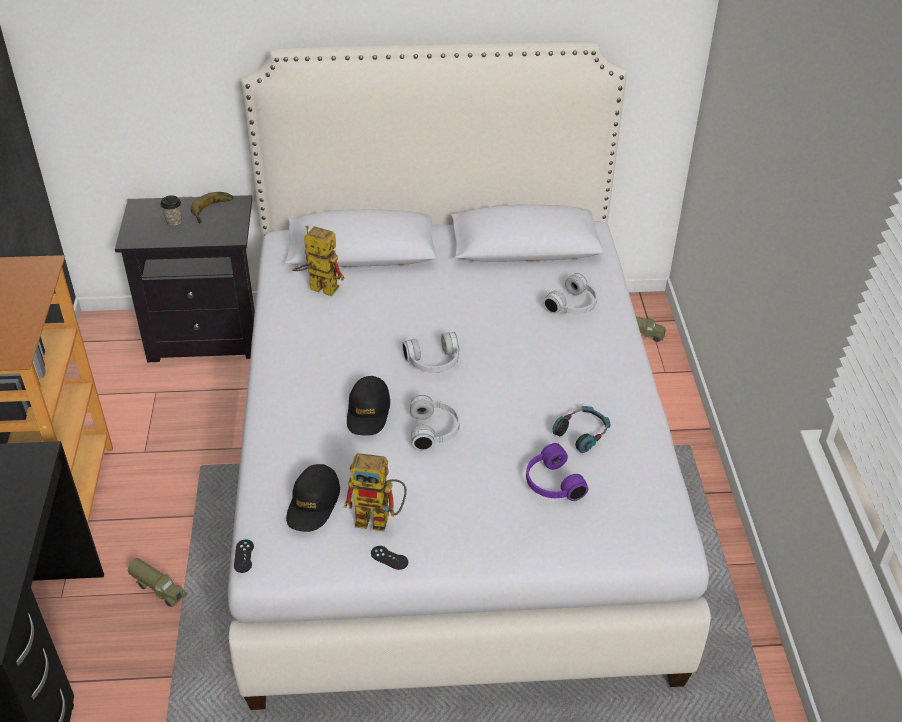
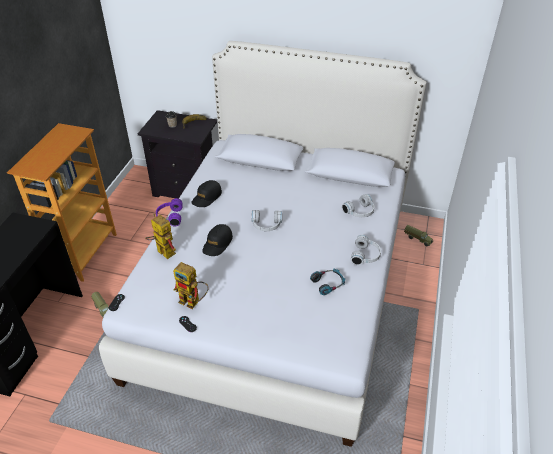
camera: 20 degrees right, 0 degrees up
black cap [286,464,340,532] -> black cap moved to [191,180,222,207]
toy robot [292,225,344,296] -> toy robot moved to [145,214,176,259]
white headphones [410,394,460,451] -> white headphones moved to [351,235,381,265]
purple headphones [526,443,588,501] -> purple headphones moved to [156,198,183,226]

